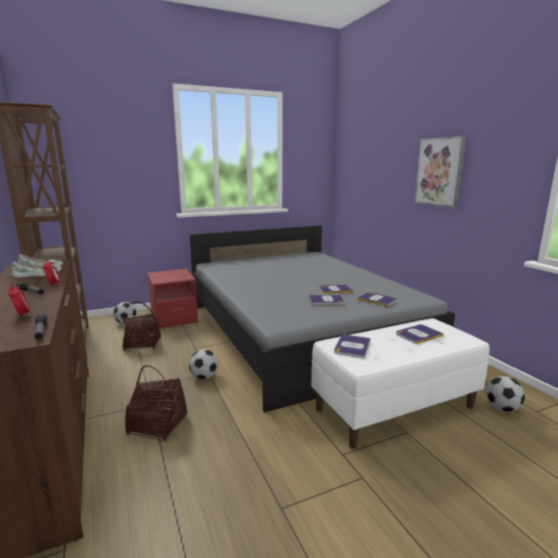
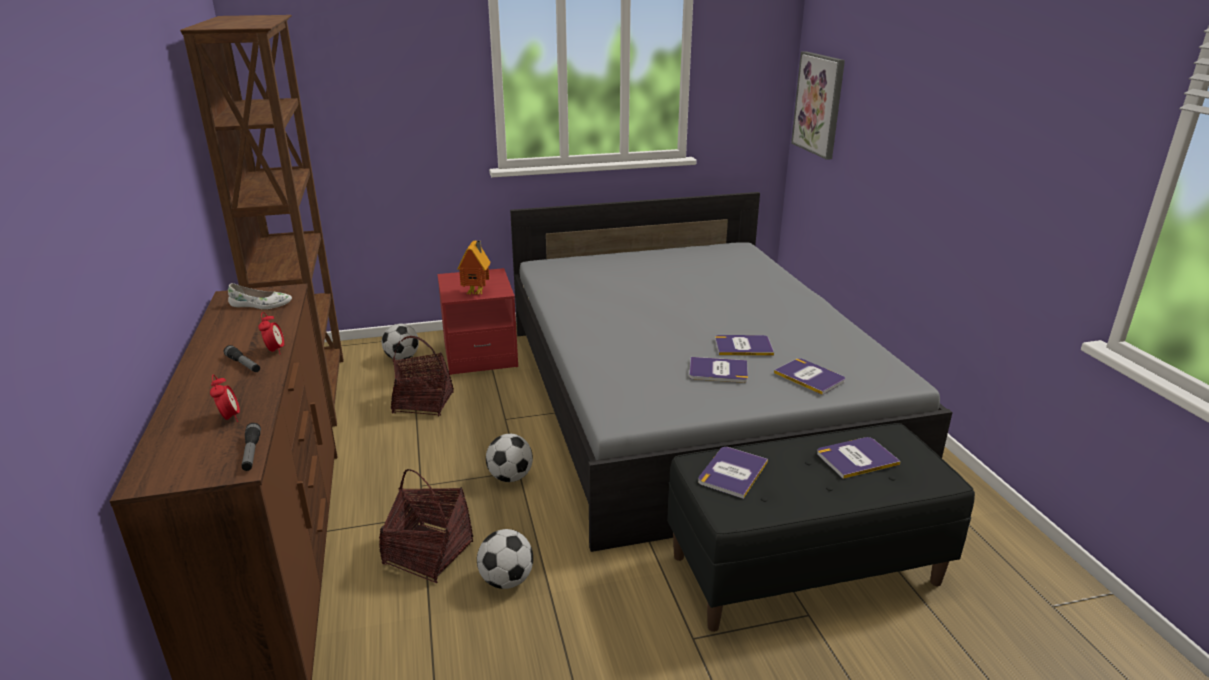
camera: 10 degrees right, 10 degrees up
white shoe [12,261,62,278] -> none
white bench [311,318,489,449] -> black bench [667,423,975,632]
picture [415,136,466,208] -> picture moved to [791,51,845,160]
football [486,376,525,412] -> football moved to [477,529,533,589]
none -> toy house [457,240,490,295]

